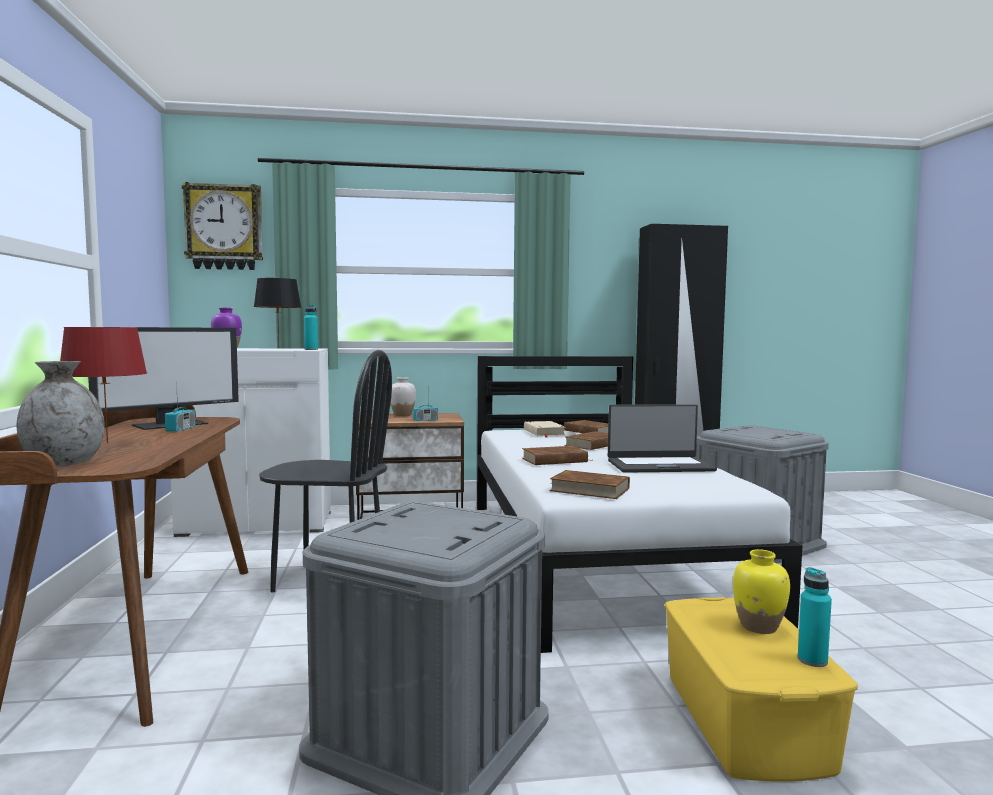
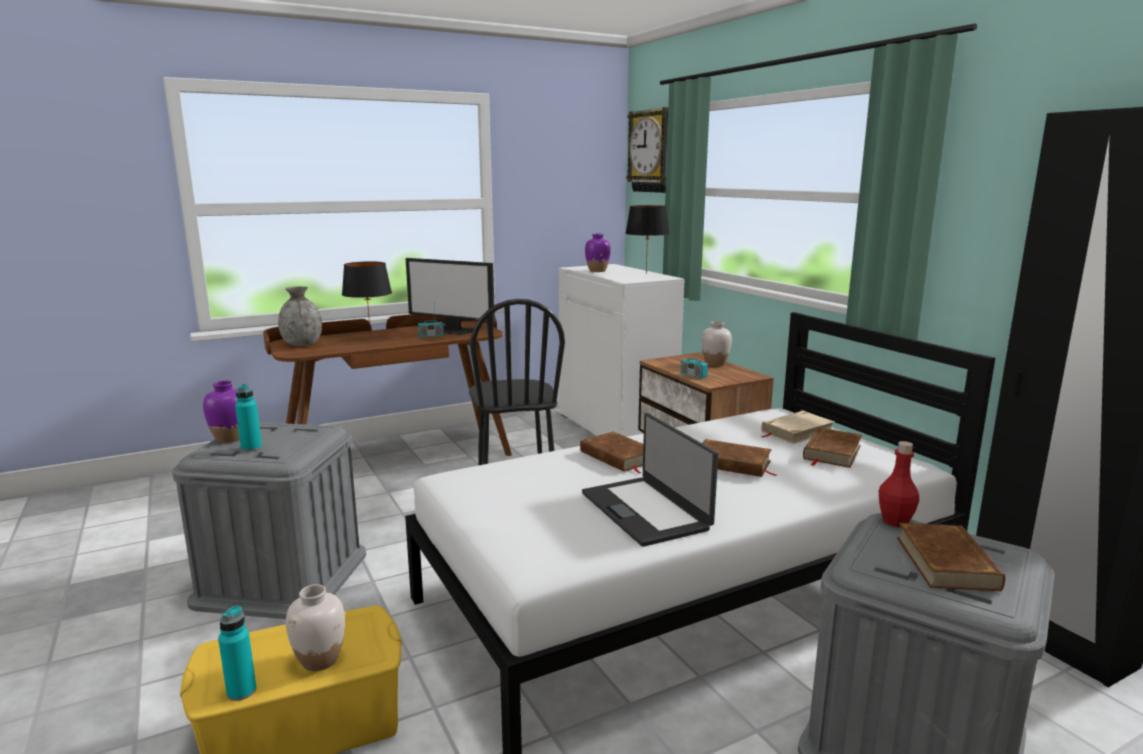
camera: 70 degrees right, 10 degrees up
red table lamp [60,327,147,443] -> black table lamp [342,261,392,337]
turquoise bottle [304,305,318,350] -> turquoise bottle moved to [235,384,262,452]
brown book [550,470,630,499] -> brown book moved to [897,523,1005,591]
yellow vase [733,549,790,634] -> white vase [286,584,345,671]
none -> purple vase [203,381,240,443]
none -> red bottle [879,441,919,527]

